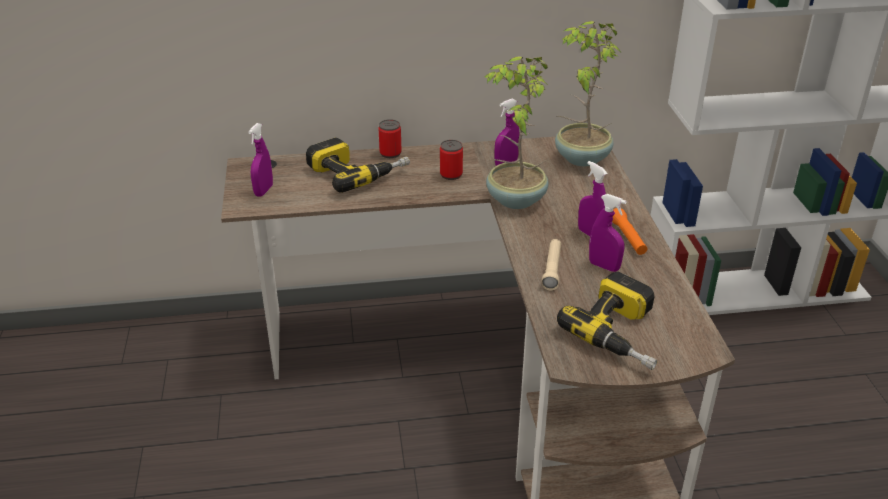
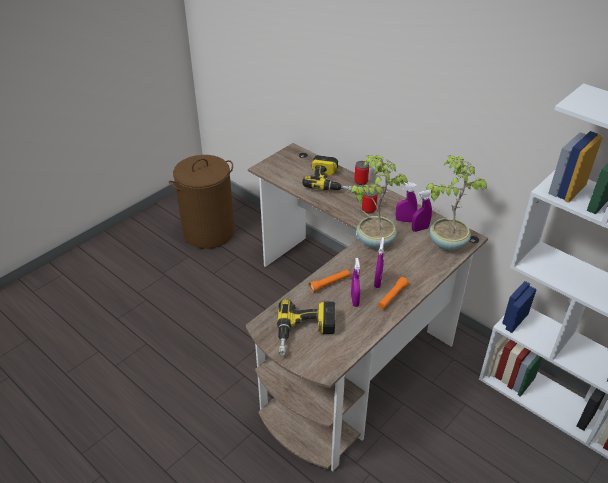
camera: 50 degrees right, 5 degrees up
purple spray bottle [248,123,273,197] -> purple spray bottle moved to [412,190,432,232]
beige flashlight [541,239,561,290] -> orange flashlight [309,270,350,293]
none -> brown laundry basket [169,155,235,249]

